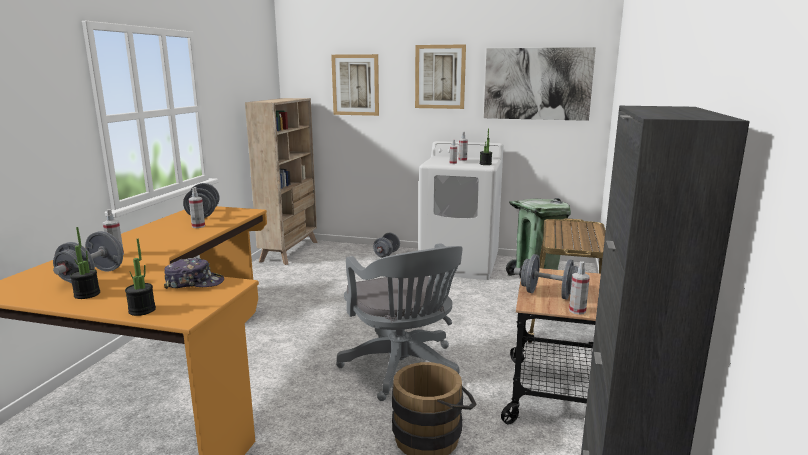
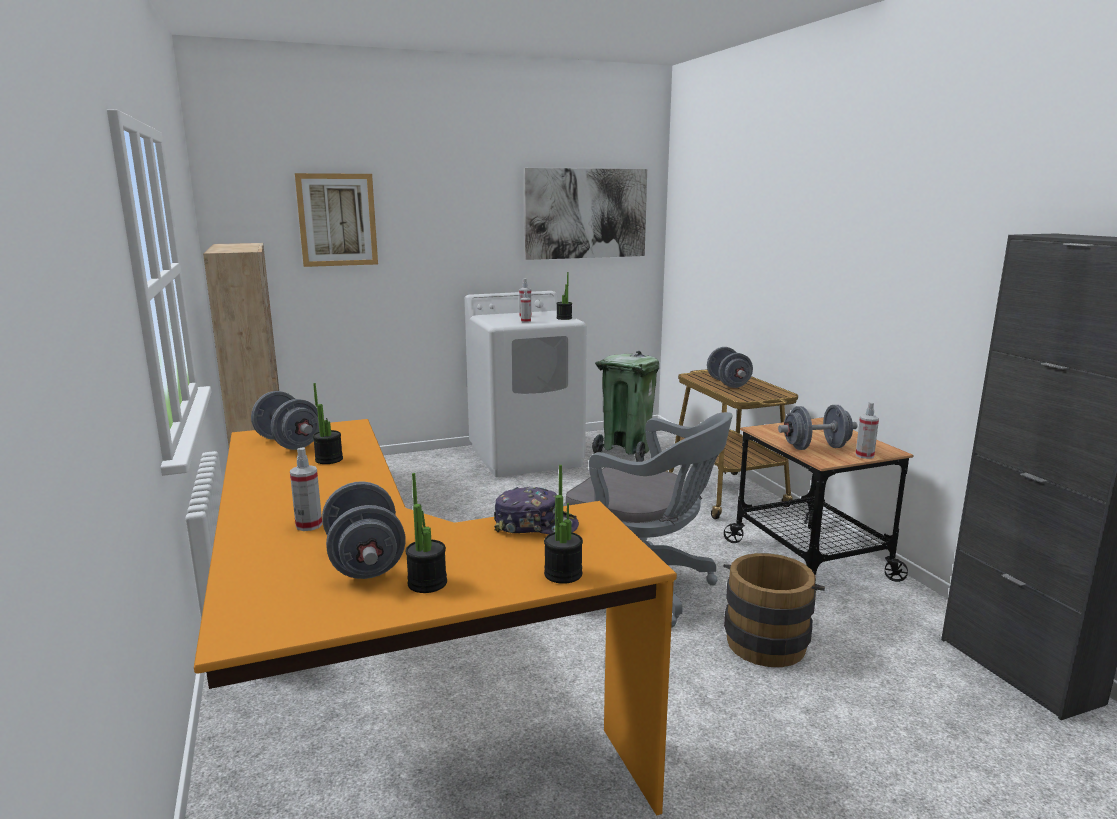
camera: 35 degrees left, 0 degrees up
cap [164,258,224,289] -> cap turned 45 degrees clockwise [494,487,579,534]
spray bottle [189,187,205,228] -> potted plant [313,383,343,464]
grey dumbbell [373,233,400,258] -> grey dumbbell moved to [707,347,753,388]
picture [415,44,466,109] -> none

